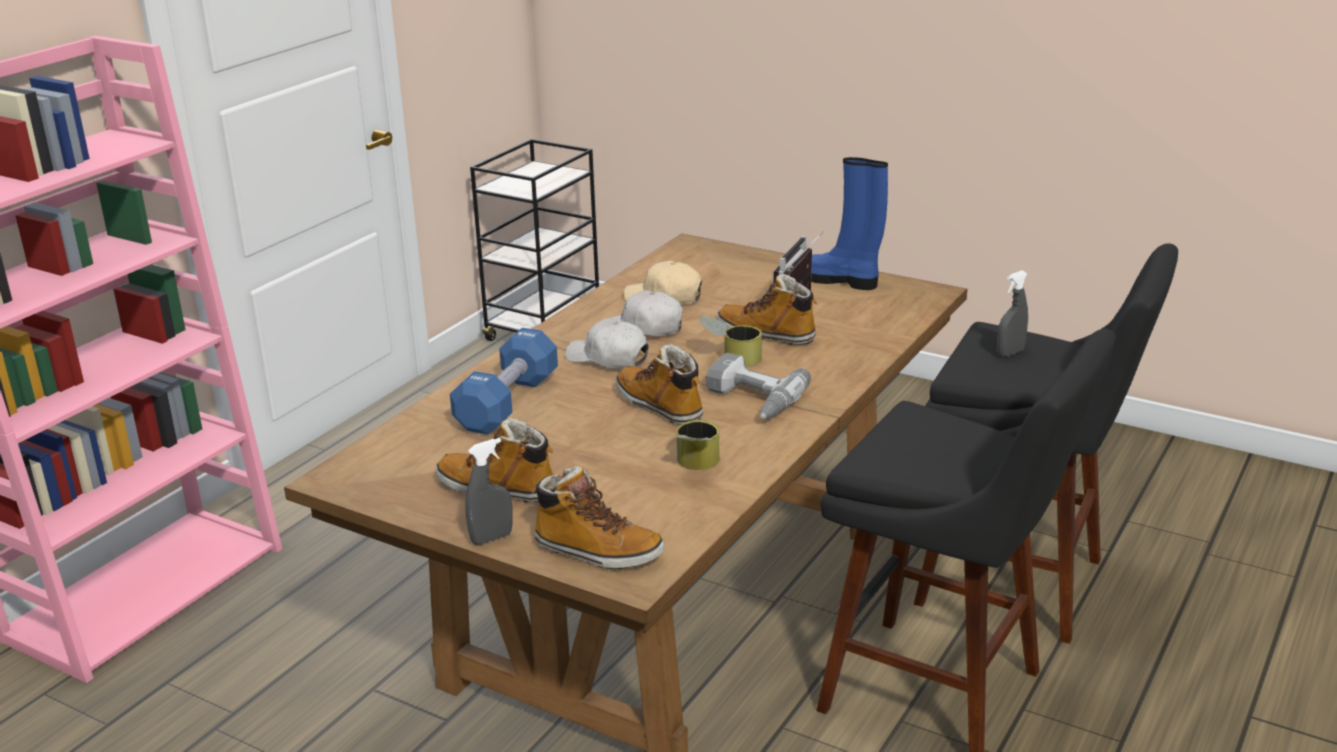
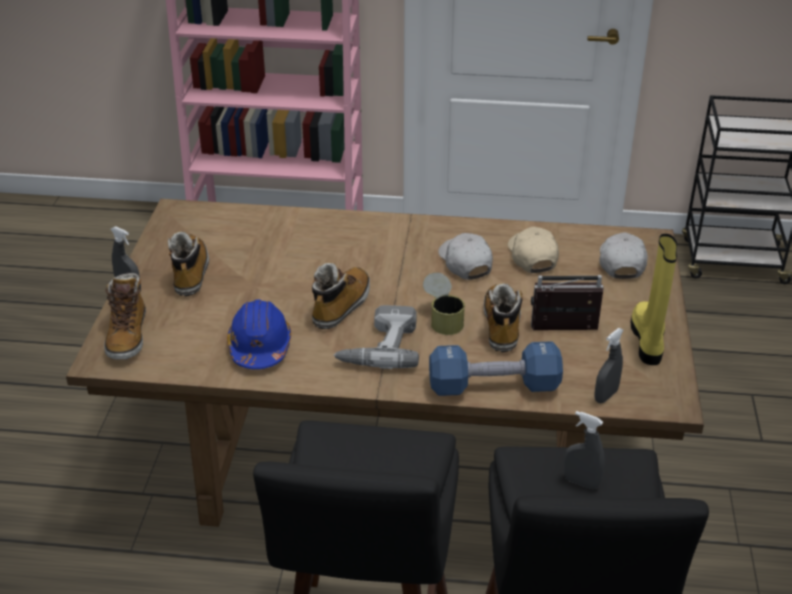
camera: 65 degrees right, 10 degrees up
blue dumbbell [450,328,558,435] -> blue dumbbell moved to [429,341,563,396]
white cap [565,319,649,369] -> white cap moved to [599,232,648,279]
can [676,420,720,470] -> blue hard hat [227,299,291,369]
blue boot [811,157,888,290] -> yellow boot [631,234,677,365]
none -> grey spray bottle [594,328,624,403]

